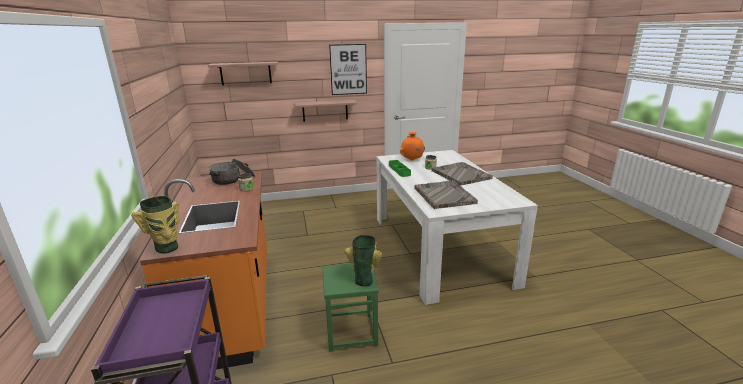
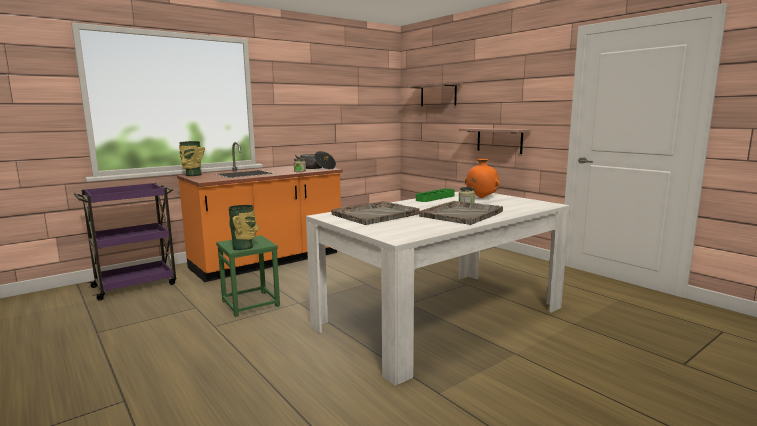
camera: 65 degrees right, 10 degrees down
picture [329,44,367,95] -> none

